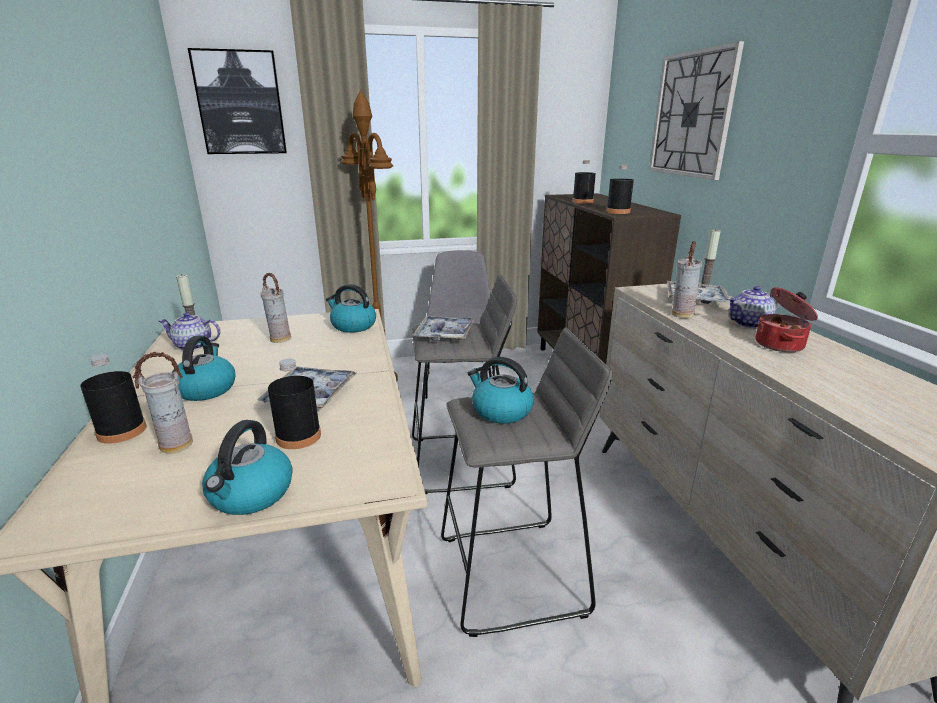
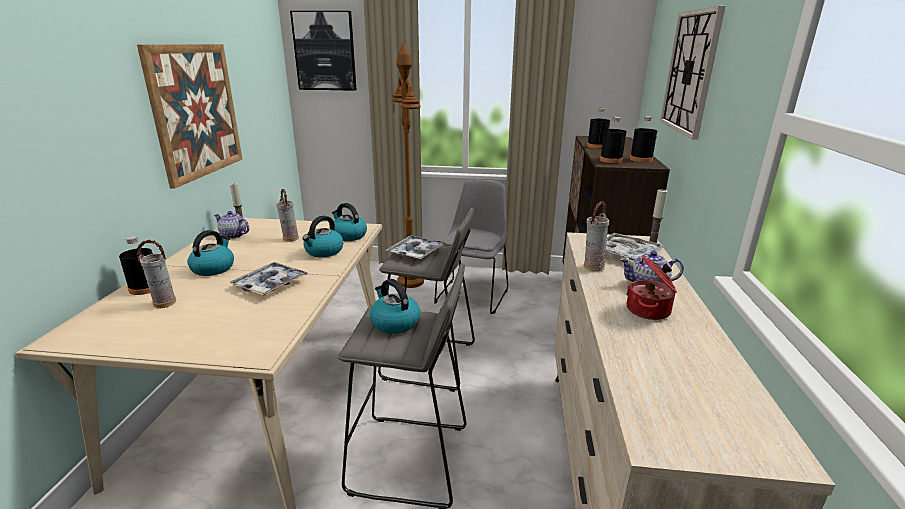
camera: 20 degrees right, 0 degrees up
kettle [202,420,293,515] -> kettle moved to [302,216,344,257]
black bottle [268,358,321,449] -> black bottle moved to [630,116,657,162]
none -> picture [137,44,242,189]

